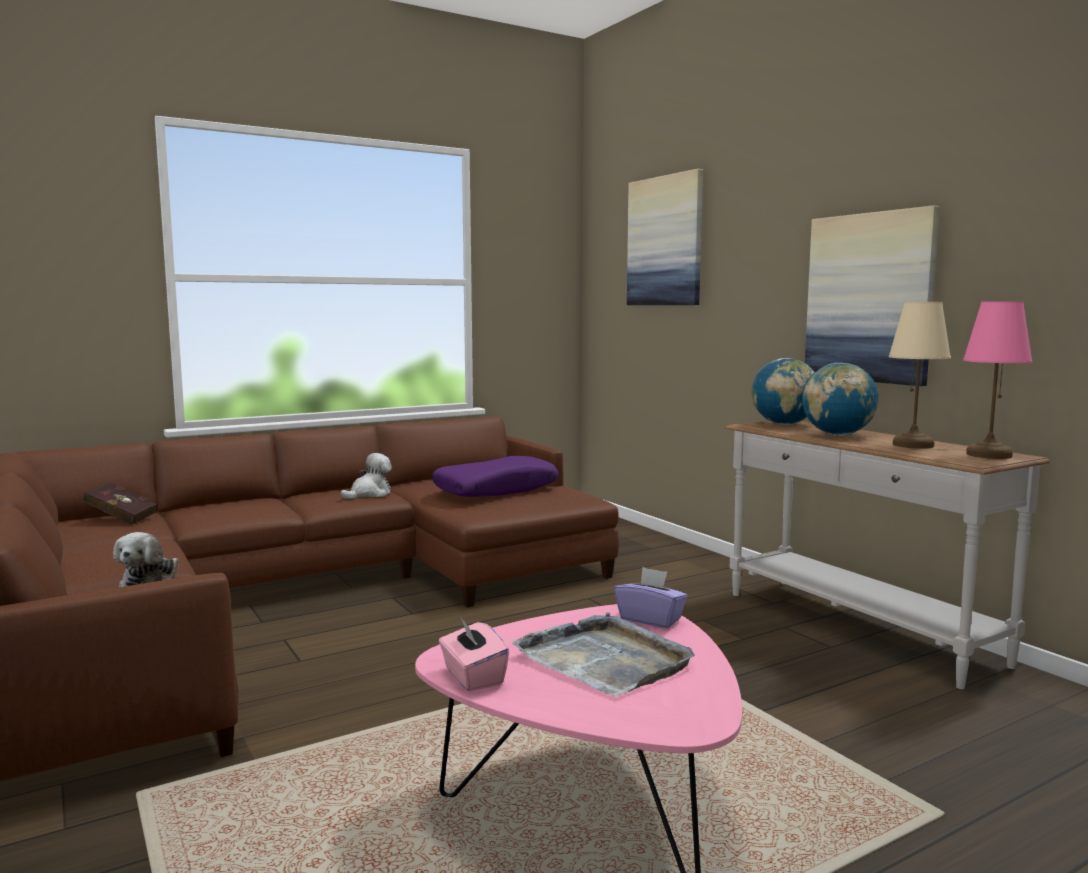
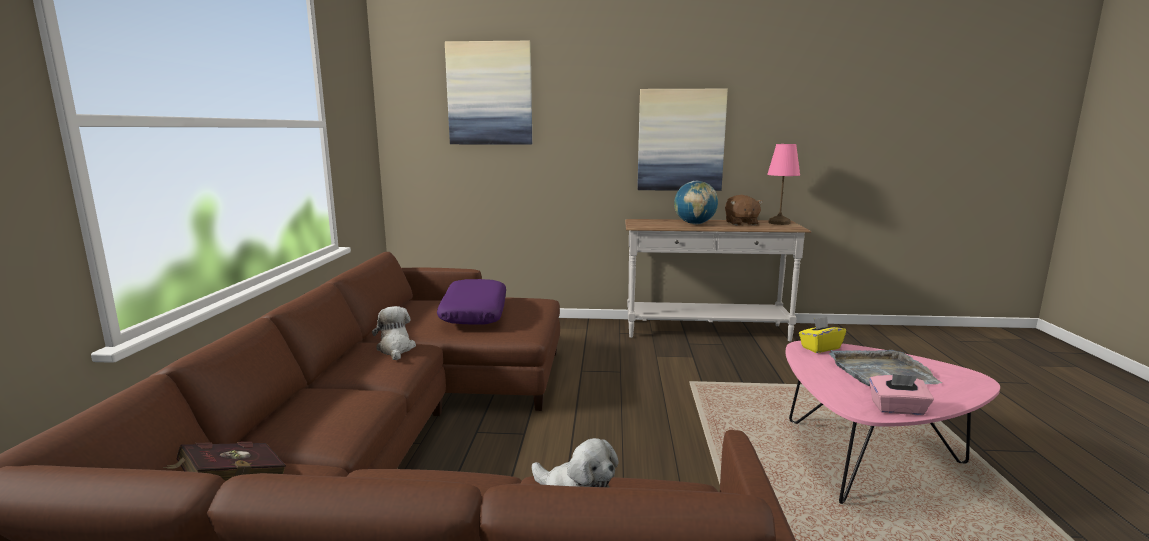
camera: 55 degrees left, 5 degrees up
purple tissue box [614,567,688,629] -> yellow tissue box [799,317,846,353]
globe [752,358,815,425] -> none
beige table lamp [889,302,951,449] -> brown plush toy [725,195,763,226]

